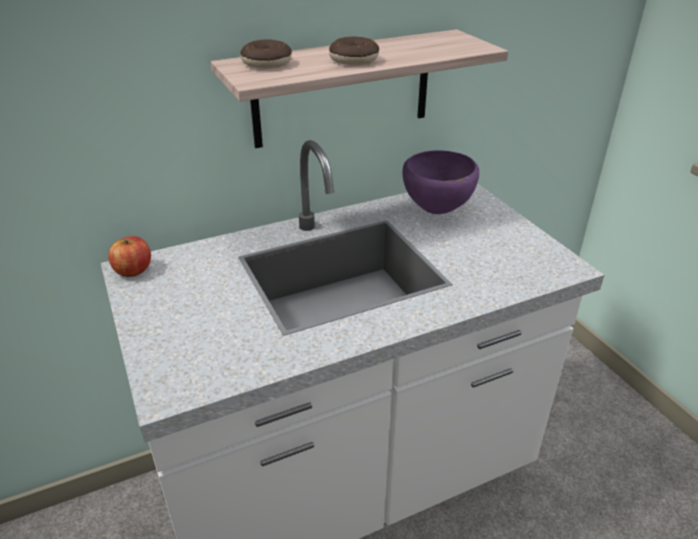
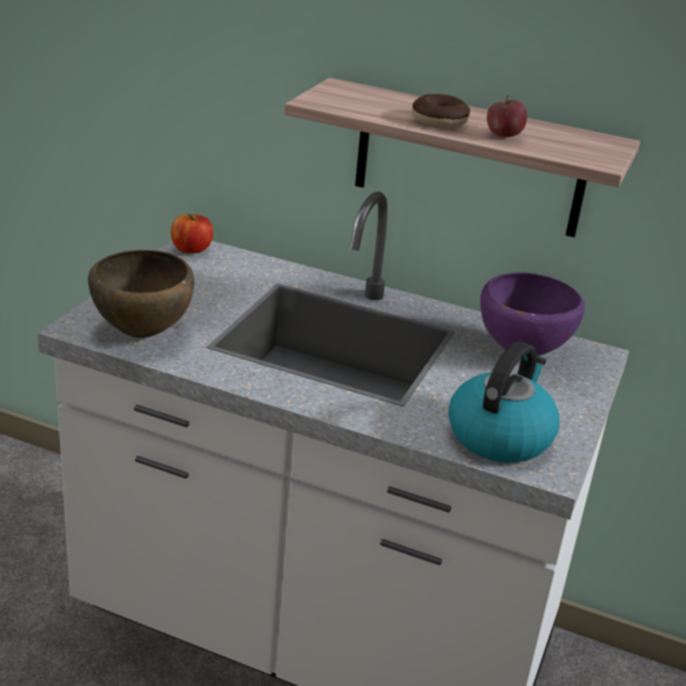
camera: 45 degrees right, 5 degrees down
donut [240,39,292,68] -> none
none -> brown bowl [88,250,194,338]
none -> kettle [448,342,560,463]
none -> apple [487,95,528,137]

